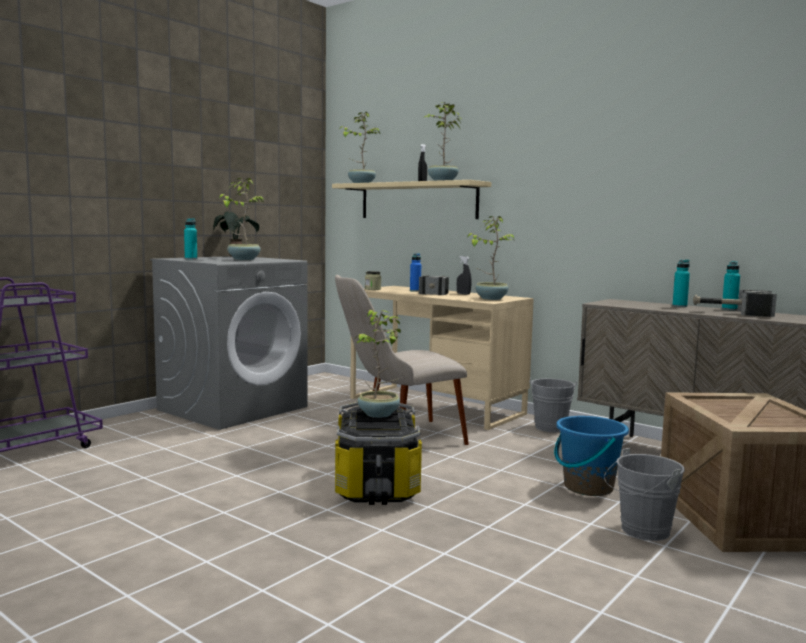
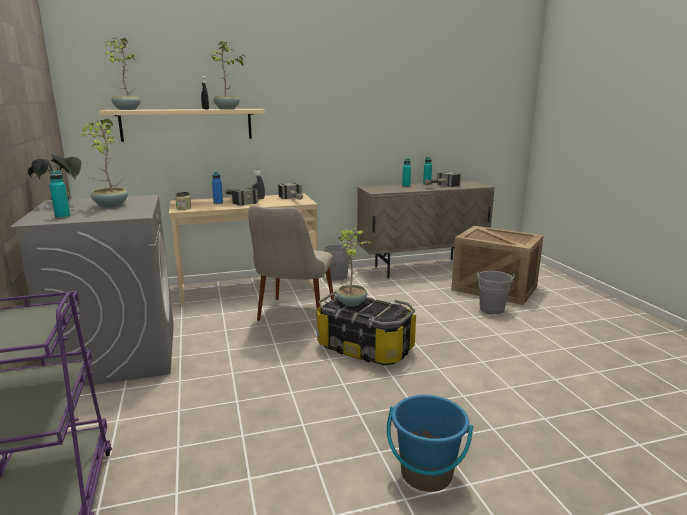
camera: 55 degrees left, 10 degrees up
potted plant [468,216,514,300] -> hammer [278,183,303,200]
blue bucket [554,416,629,496] -> blue bucket moved to [387,395,473,492]

